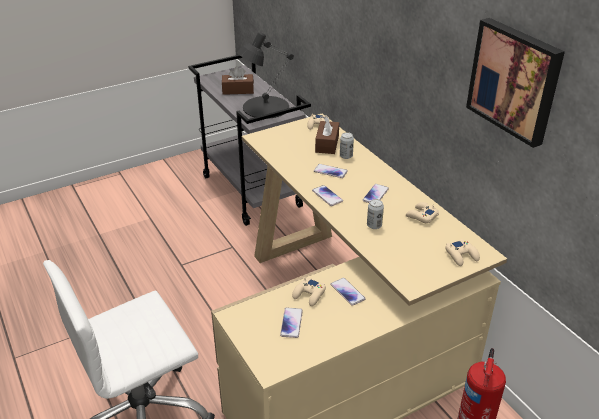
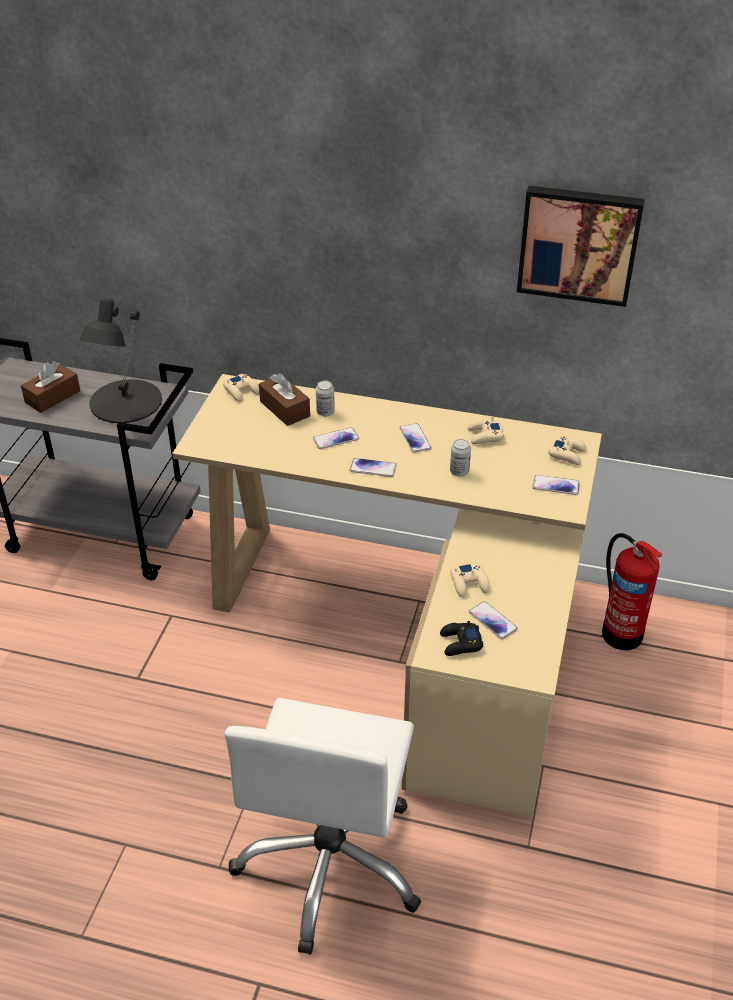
camera: 45 degrees left, 5 degrees up
phone [331,278,366,306] -> phone moved to [533,475,580,495]
none -> black game controller [440,621,483,656]

